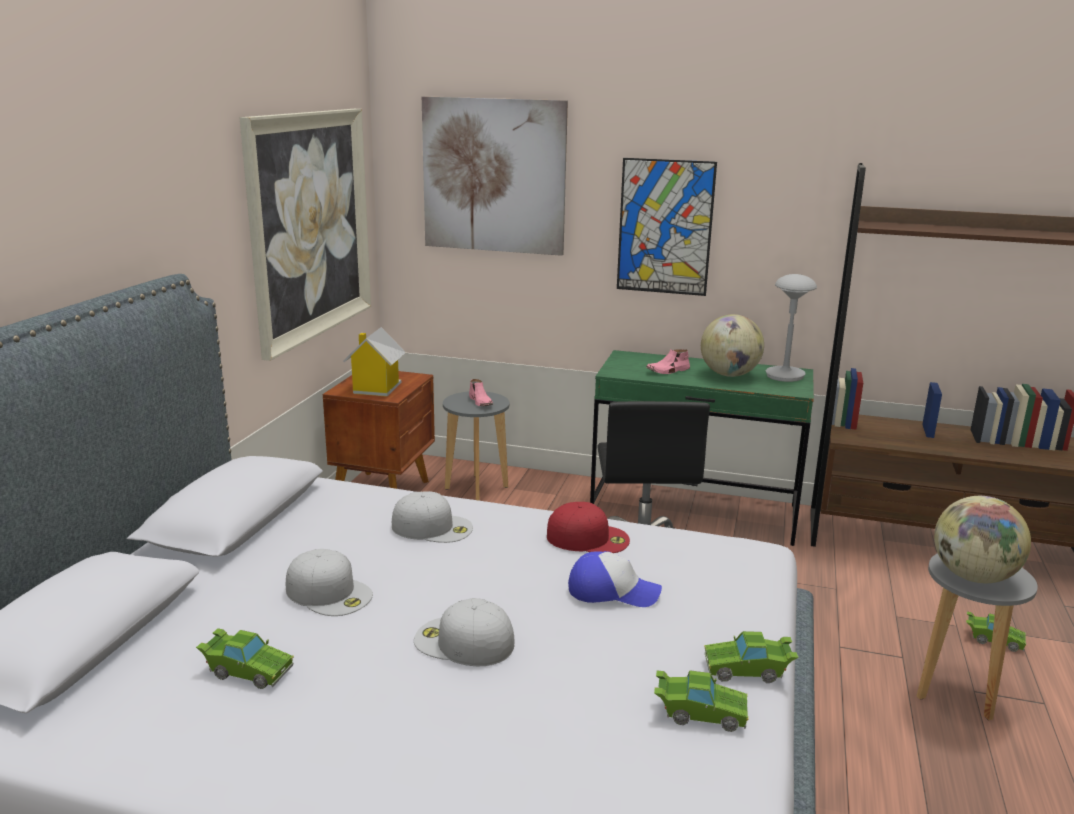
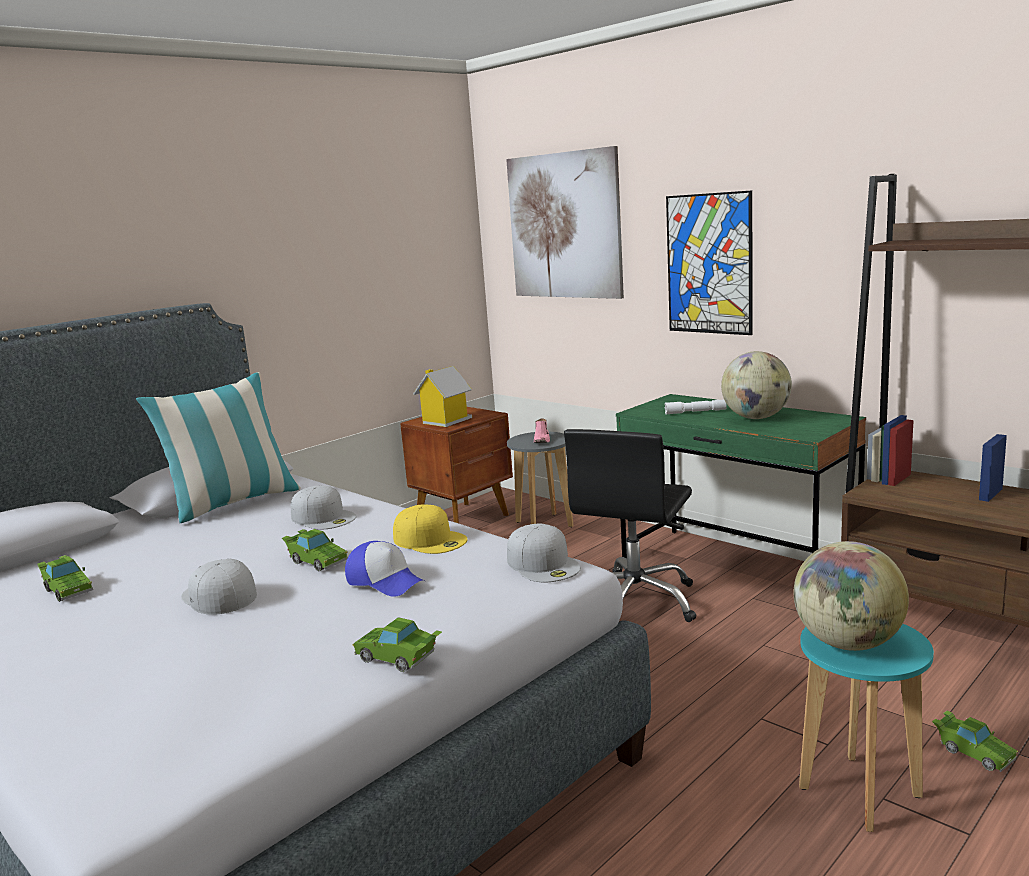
camera: 30 degrees right, 5 degrees down
picture [240,109,371,361] -> none
white cap [286,549,373,616] -> white cap moved to [507,523,581,583]
red cap [547,502,630,553] -> yellow cap [393,504,468,554]
pink shoe [646,349,690,374] -> white flashlight [665,400,727,415]
green toy car [654,670,749,732] -> green toy car moved to [282,529,348,571]
grey table lamp [766,274,817,382] -> none
grey stool [917,553,1038,720] -> turquoise stool [799,624,934,832]
none -> pillow [136,372,301,523]

